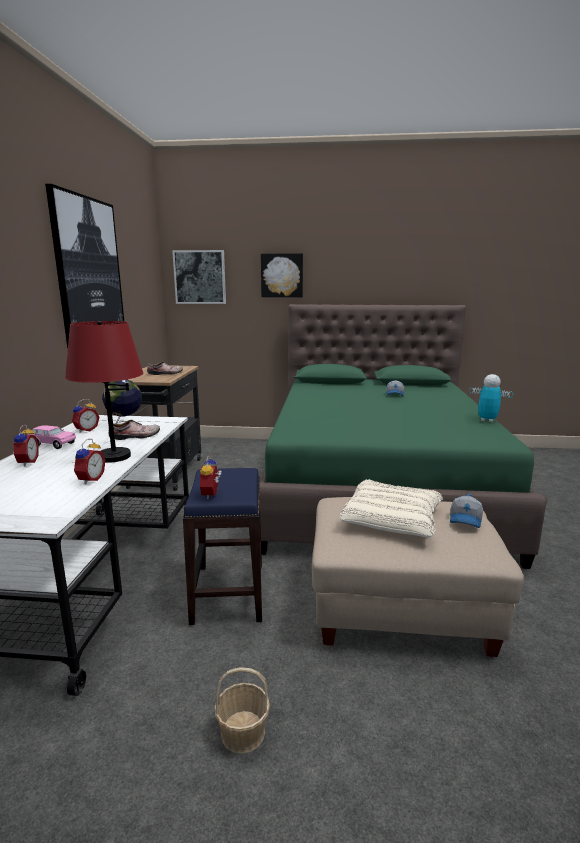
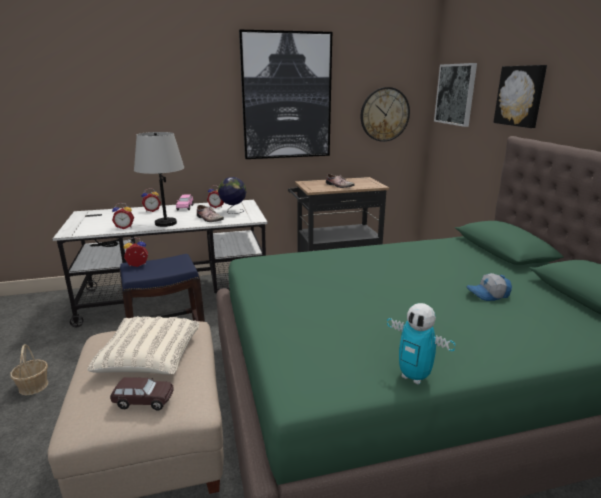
camera: 70 degrees right, 5 degrees up
red table lamp [65,321,143,463] -> grey table lamp [134,132,184,227]
cap [450,494,483,528] -> brown toy car [110,377,174,410]
toy robot [469,374,513,422] -> toy robot turned 120 degrees clockwise [387,303,455,385]
none -> wall clock [361,87,410,142]

